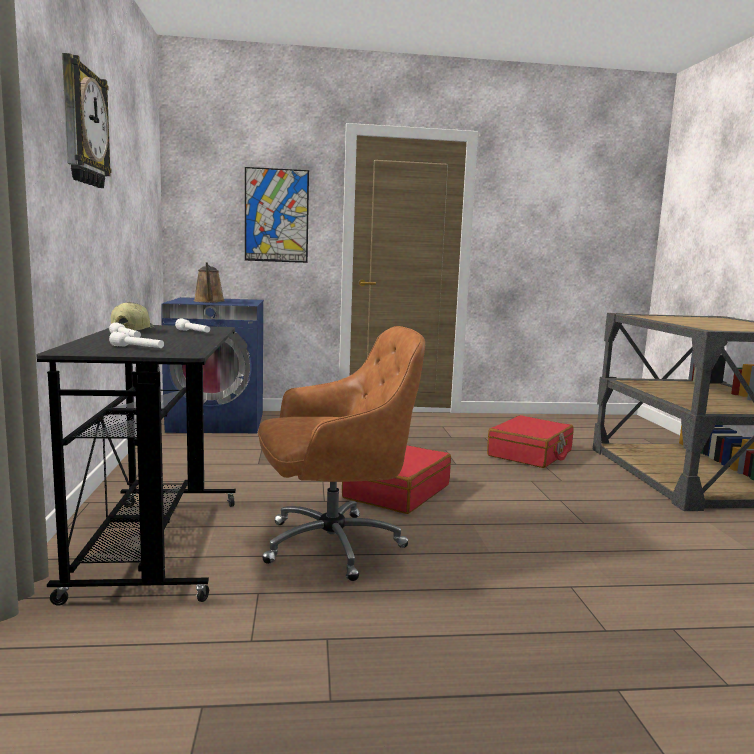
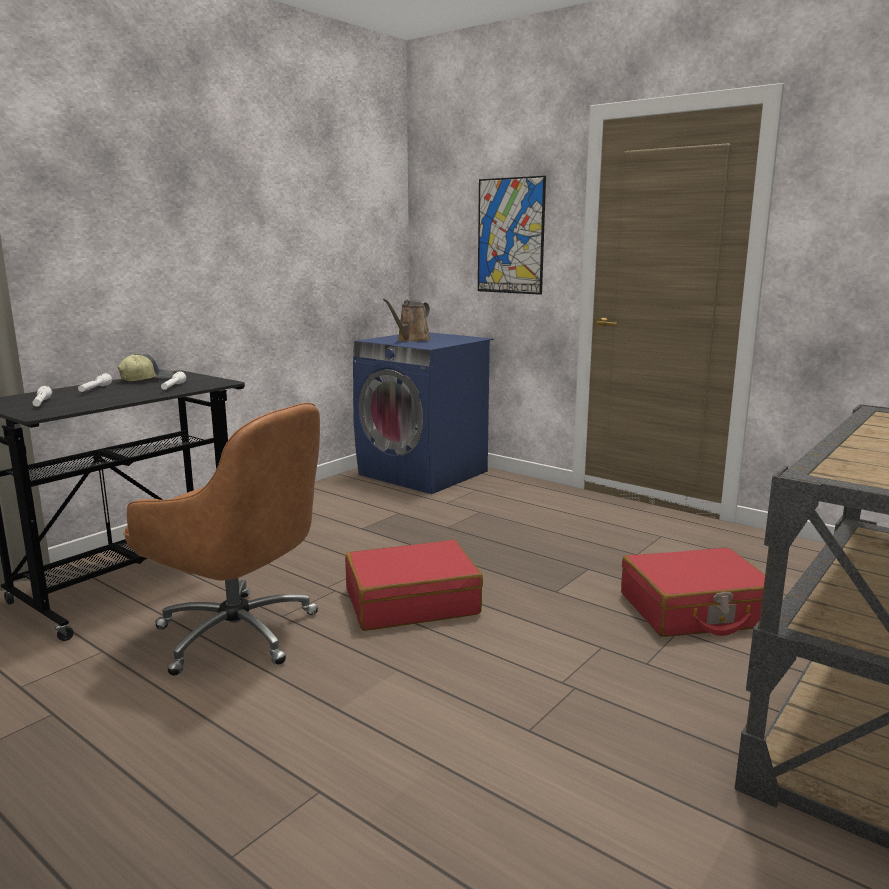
camera: 45 degrees right, 5 degrees up
wall clock [62,53,112,188] -> none

